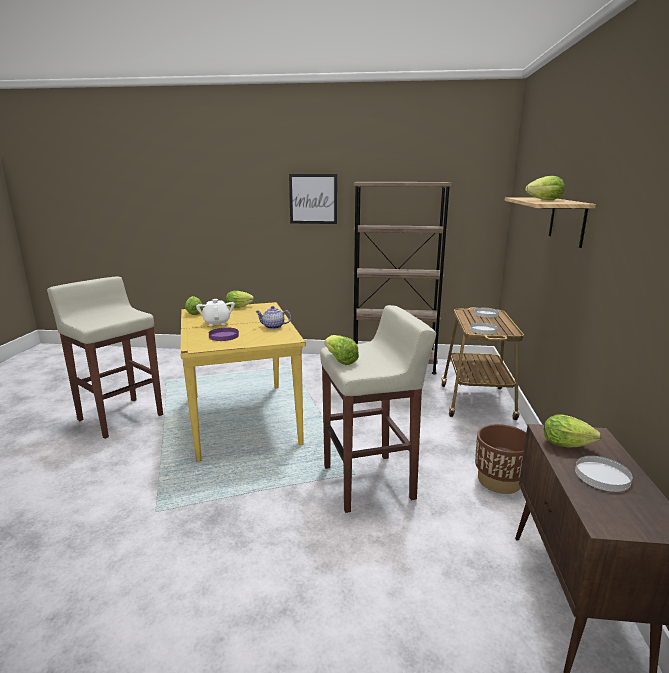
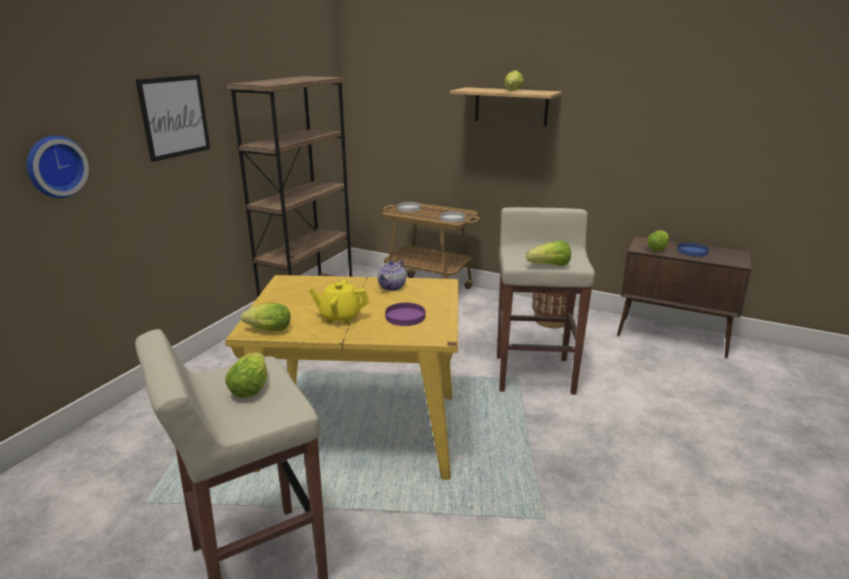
camera: 70 degrees left, 5 degrees up
white teapot [196,299,235,326] -> yellow teapot [309,279,369,324]
lettuce [226,291,254,308] -> lettuce moved to [225,353,267,398]
white plate [575,456,633,492] -> blue plate [677,243,709,257]
none -> wall clock [27,136,89,198]

